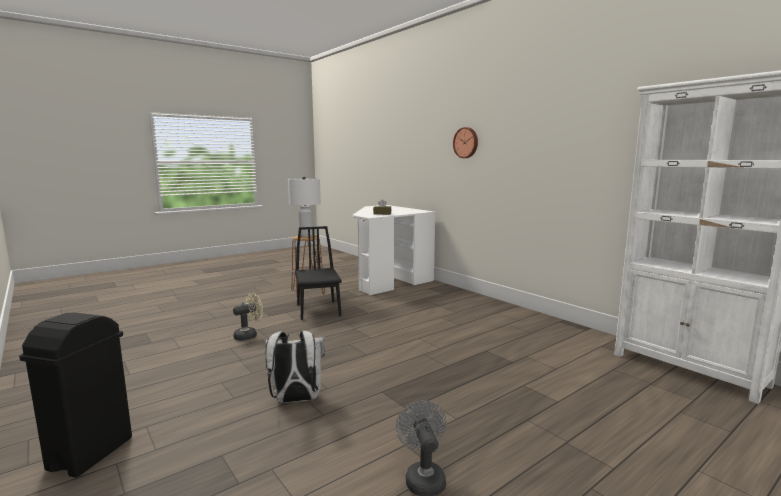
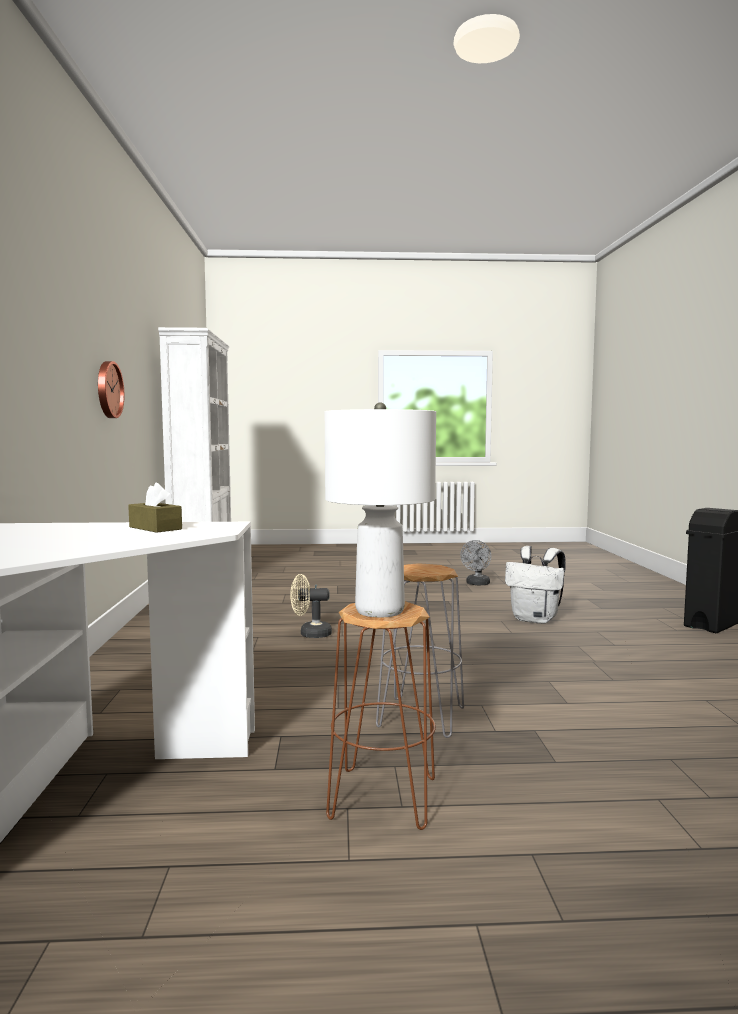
camera: 145 degrees left, 5 degrees down
beige fan [233,293,263,341] -> beige fan moved to [290,574,332,638]
black chair [295,226,342,320] -> grey stool [376,563,464,738]
wall clock [453,127,478,158] -> wall clock moved to [98,361,124,418]

